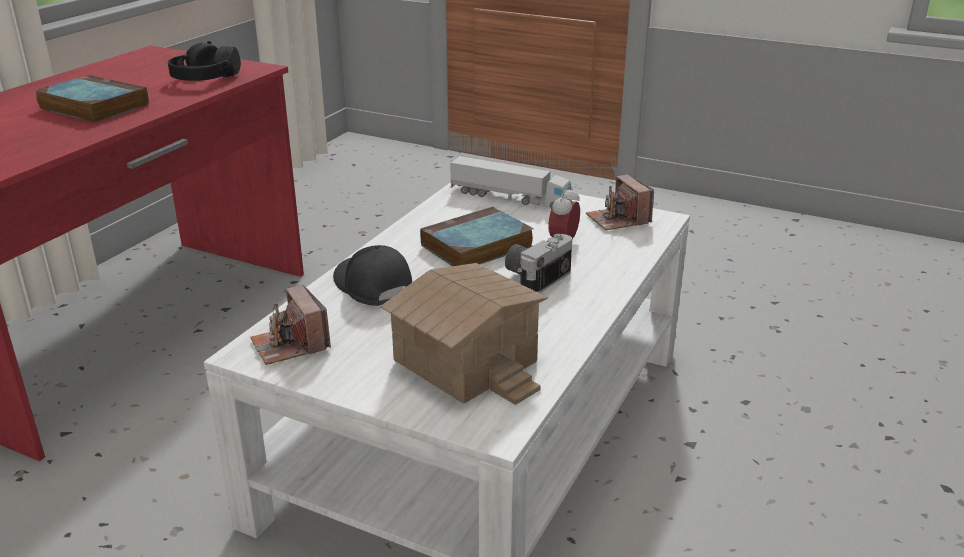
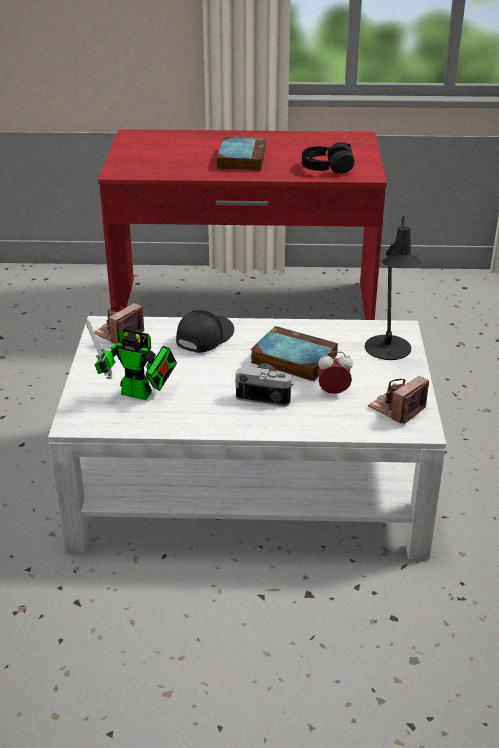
camera: 65 degrees right, 5 degrees up
toy house [380,263,548,405] -> toy robot [86,319,177,400]
toy truck [450,156,572,209] -> black table lamp [365,215,422,360]

